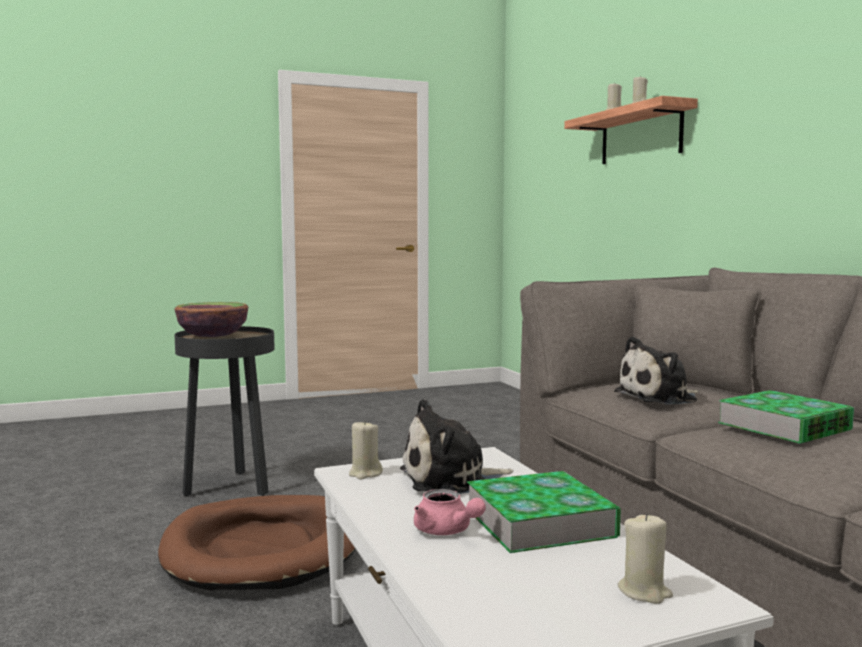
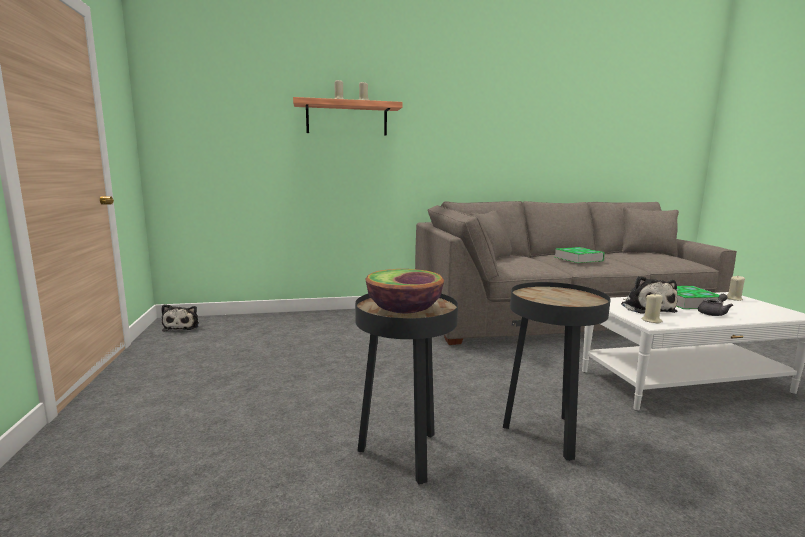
camera: 80 degrees left, 5 degrees up
brown dog bed [158,495,355,591] -> black side table [503,282,611,461]
pink teapot [414,489,486,535] -> grey teapot [698,294,733,316]
plush toy [614,336,699,405] -> plush toy moved to [161,304,199,332]

